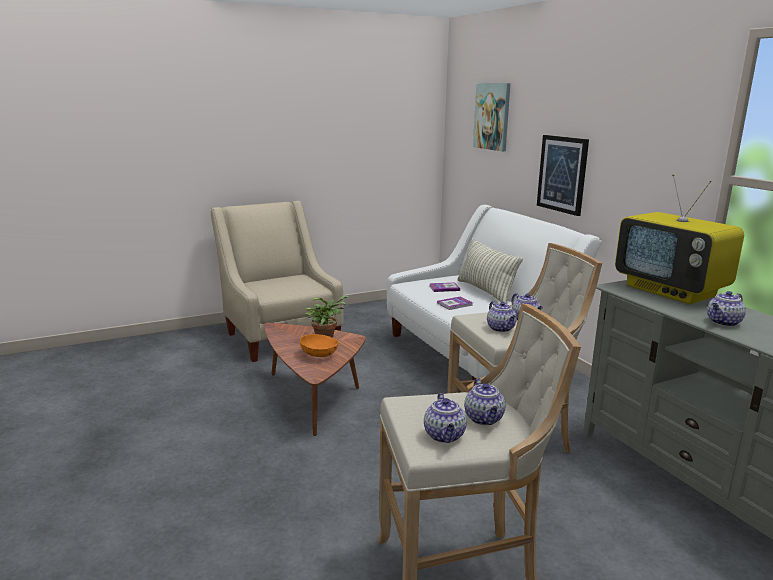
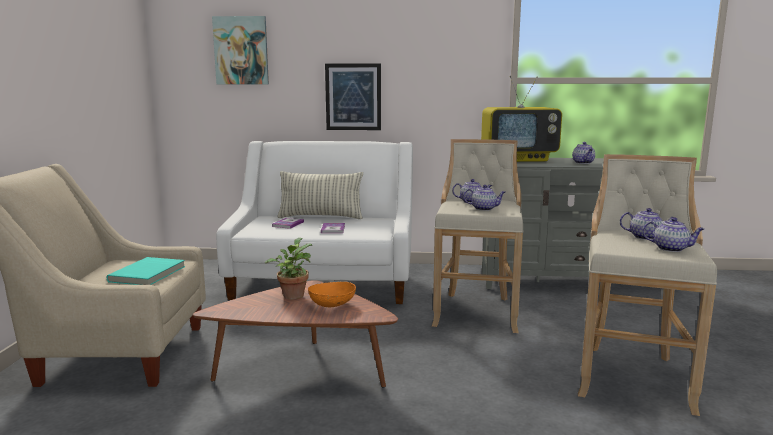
camera: 60 degrees left, 5 degrees down
none -> turquoise book [107,257,185,285]

